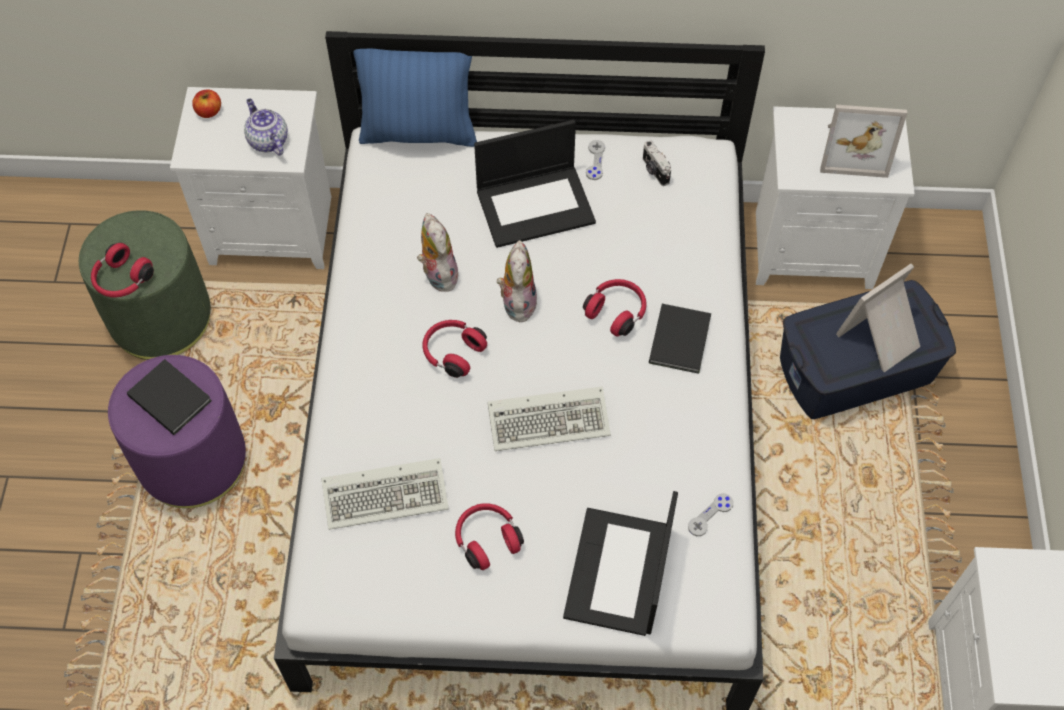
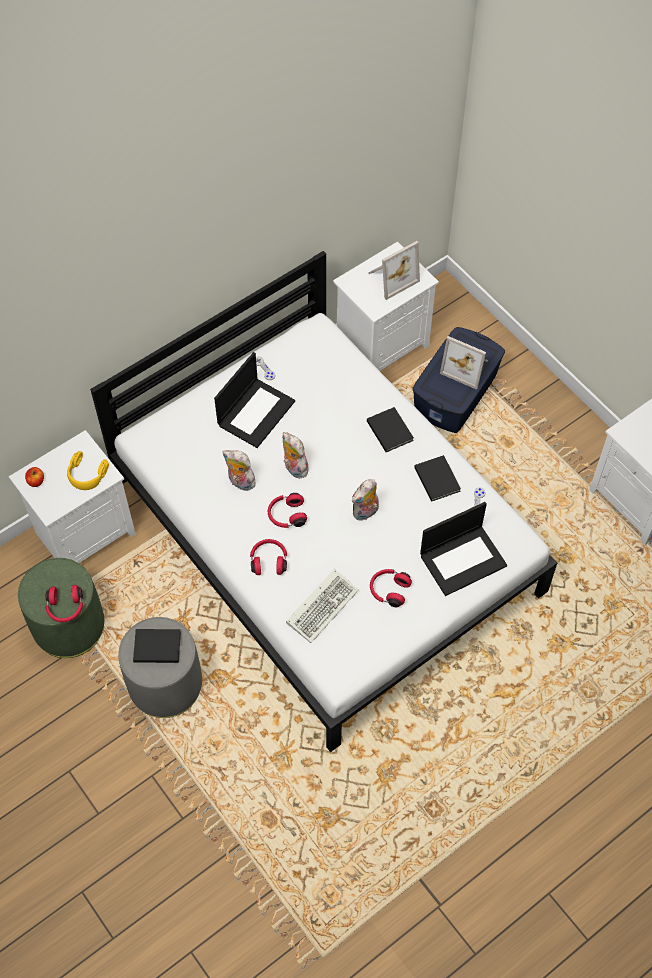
camera: 40 degrees left, 0 degrees up
purple ottoman [108,355,246,508] -> grey ottoman [118,617,202,718]
teapot [244,98,288,156] -> yellow headphones [67,451,109,490]
blue pillow [353,49,477,147] -> none
keyboard [488,386,611,451] -> plush toy [352,479,381,521]
laptop [563,491,678,636] -> laptop turned 90 degrees counterclockwise [420,502,507,596]
red headphones [583,279,646,336] -> red headphones moved to [250,539,287,575]
camera [643,140,671,186] -> none
picture frame [836,264,920,372] -> picture frame turned 75 degrees counterclockwise [440,336,488,390]
none -> black book [414,455,461,502]

